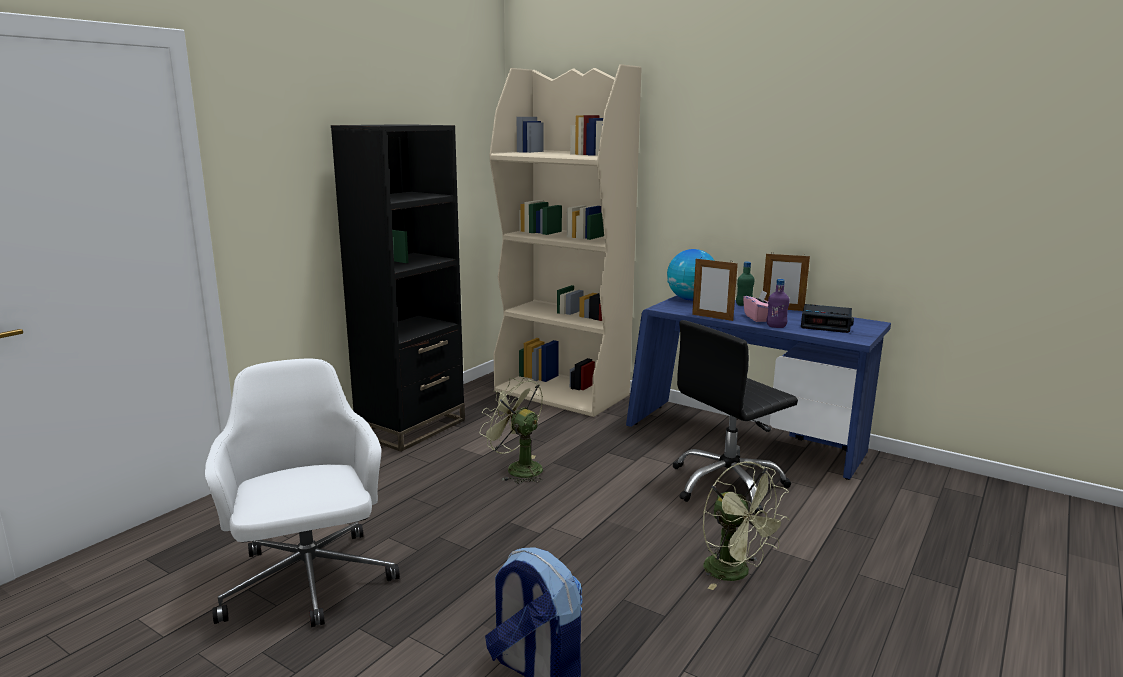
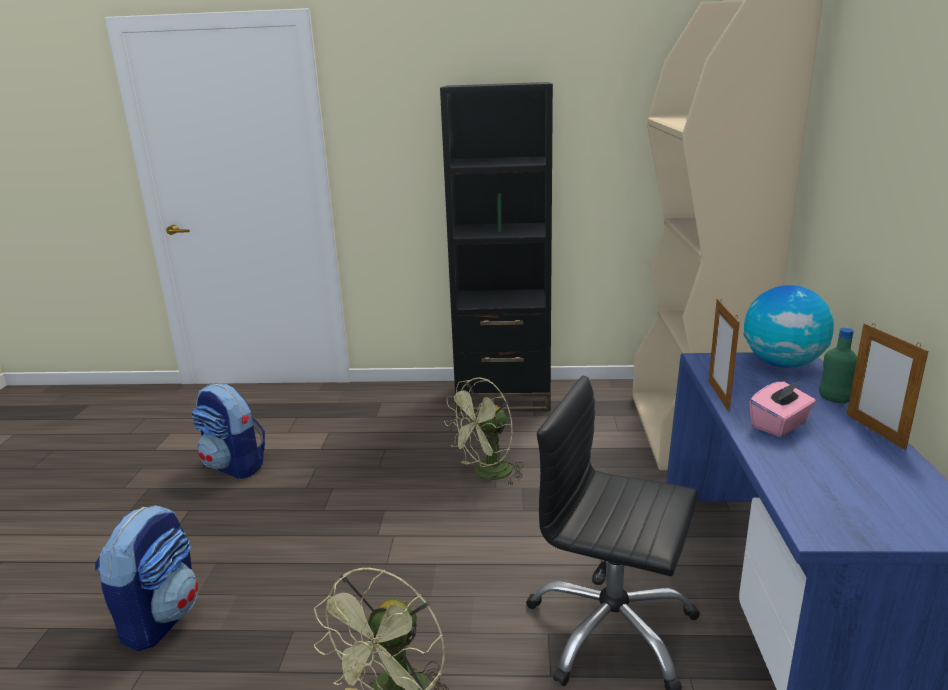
camera: 60 degrees right, 5 degrees up
white office chair [205,359,400,627] -> backpack [191,384,265,479]
green fan [479,378,543,484] -> green fan turned 135 degrees counterclockwise [444,378,524,486]
purple bottle [766,279,789,328] -> none
alarm clock [801,304,854,333] -> none

